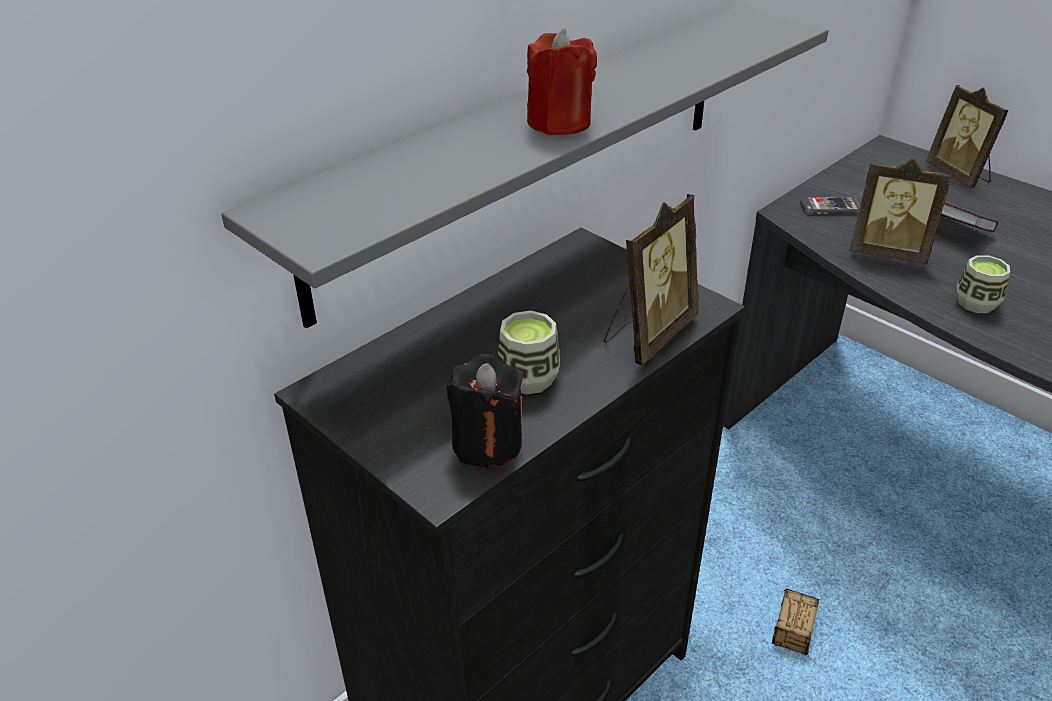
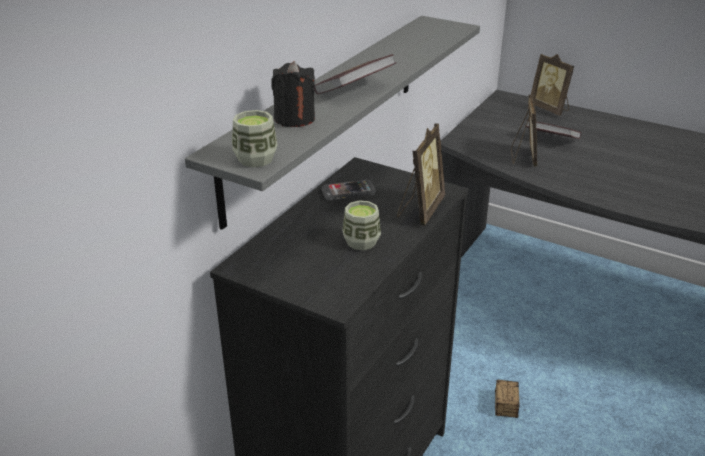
camera: 15 degrees left, 5 degrees down
black candle [447,354,523,468] -> black candle moved to [271,61,315,127]
red candle [527,28,597,135] -> book [314,54,396,94]
phone [800,196,861,215] -> phone moved to [321,179,376,201]
picture frame [850,158,952,264] -> picture frame turned 90 degrees counterclockwise [511,95,537,166]
cup [957,255,1010,313] -> cup moved to [232,110,278,167]

